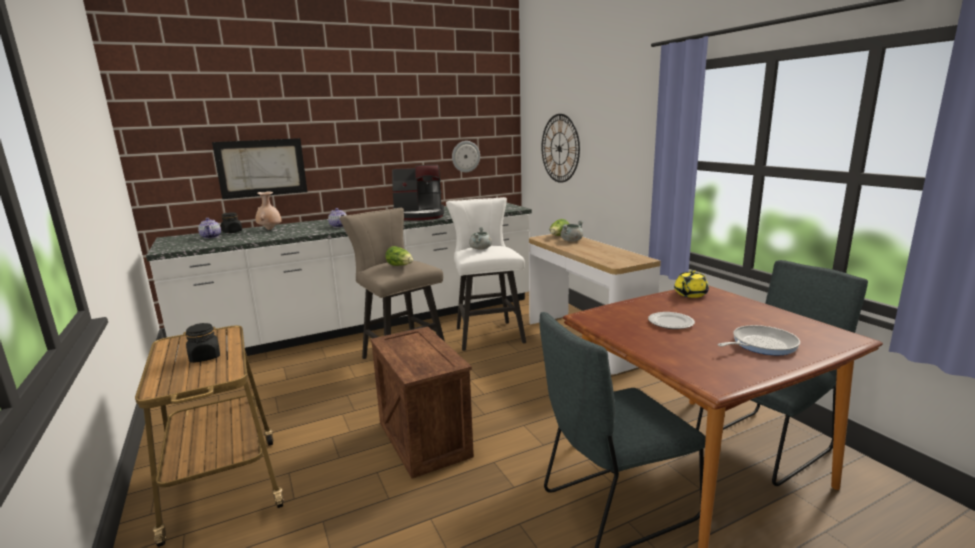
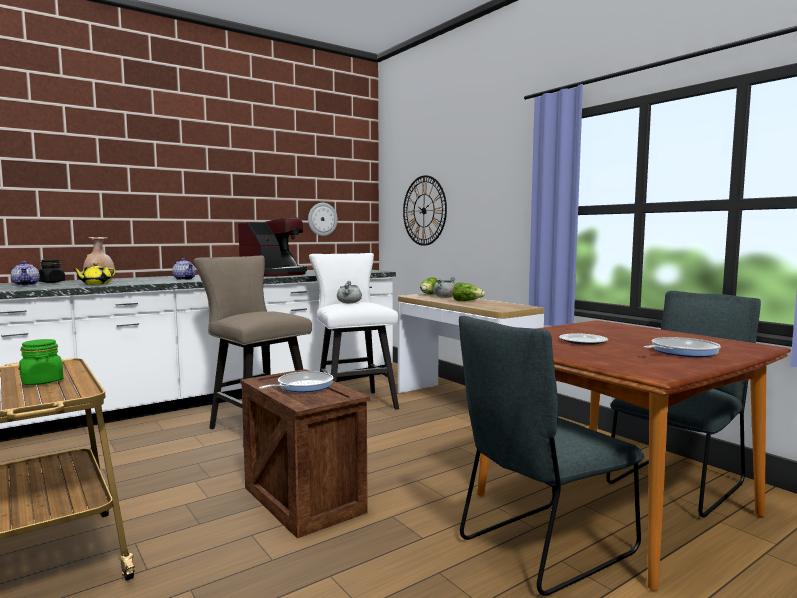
camera: 10 degrees left, 10 degrees down
black jar [185,323,220,363] -> green jar [19,339,63,385]
picture [212,138,307,199] -> none
lettuce [385,246,413,266] -> lettuce moved to [452,282,485,301]
coffee machine [392,165,444,221] -> coffee machine turned 45 degrees counterclockwise [238,217,307,277]
yellow teapot [674,270,709,298] -> yellow teapot moved to [74,263,116,285]
none -> frying pan [259,371,333,392]

